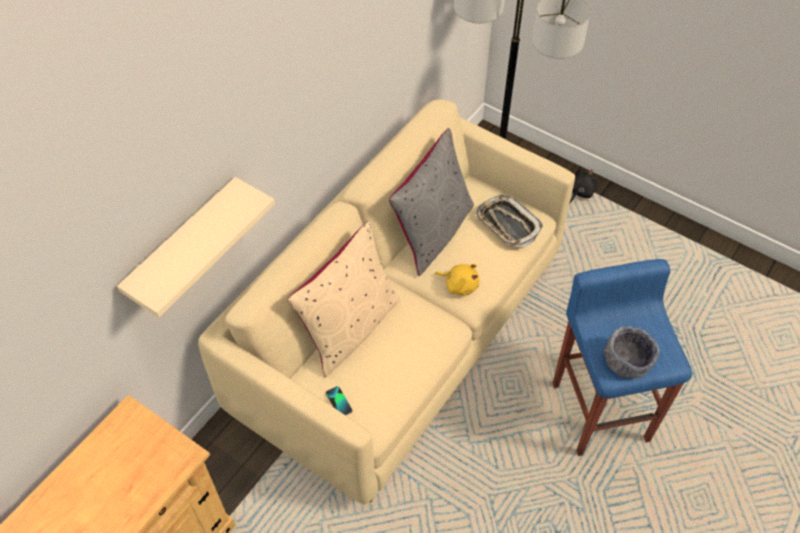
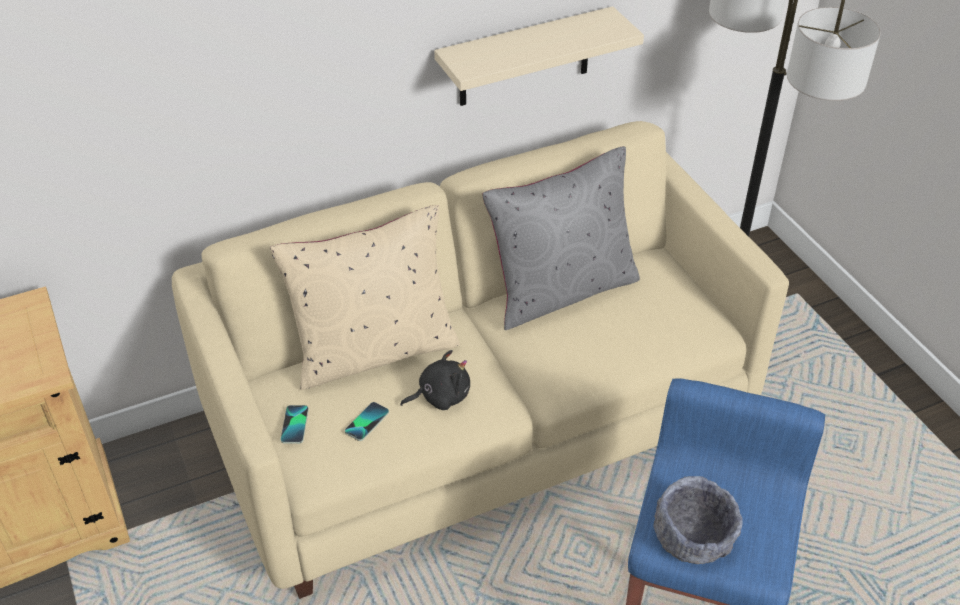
camera: 30 degrees right, 10 degrees down
beige shelf [117,177,275,318] -> beige shelf moved to [434,6,644,106]
yellow plush toy [435,264,479,295] -> none
tray [475,195,543,247] -> none
black plush toy [569,167,597,204] -> black plush toy moved to [400,350,470,410]
none -> phone [345,402,389,441]

